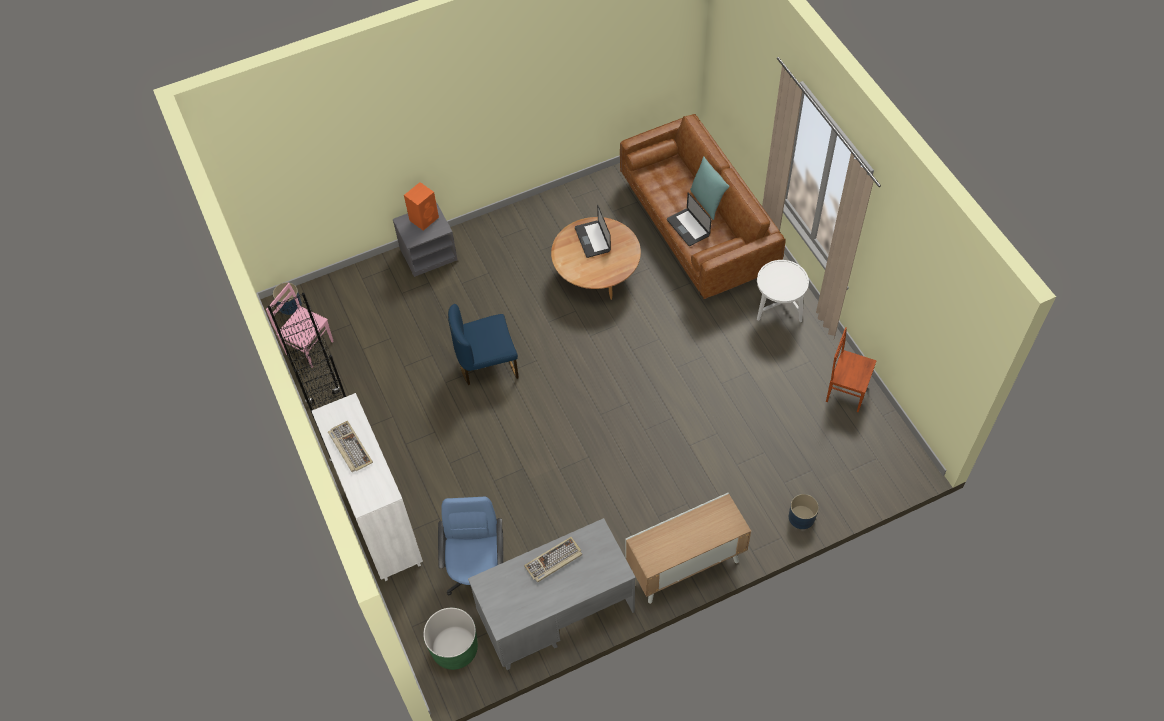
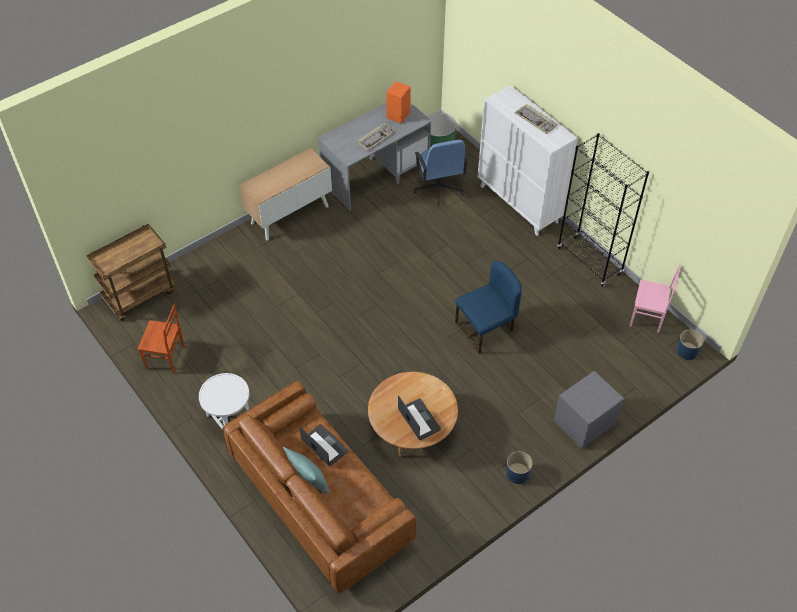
camera: 165 degrees right, 5 degrees down
orange speaker [404,182,439,231] -> orange speaker moved to [386,82,411,124]
blue planter [789,494,819,529] -> blue planter moved to [506,451,533,484]
none -> brown cart [87,224,176,321]

